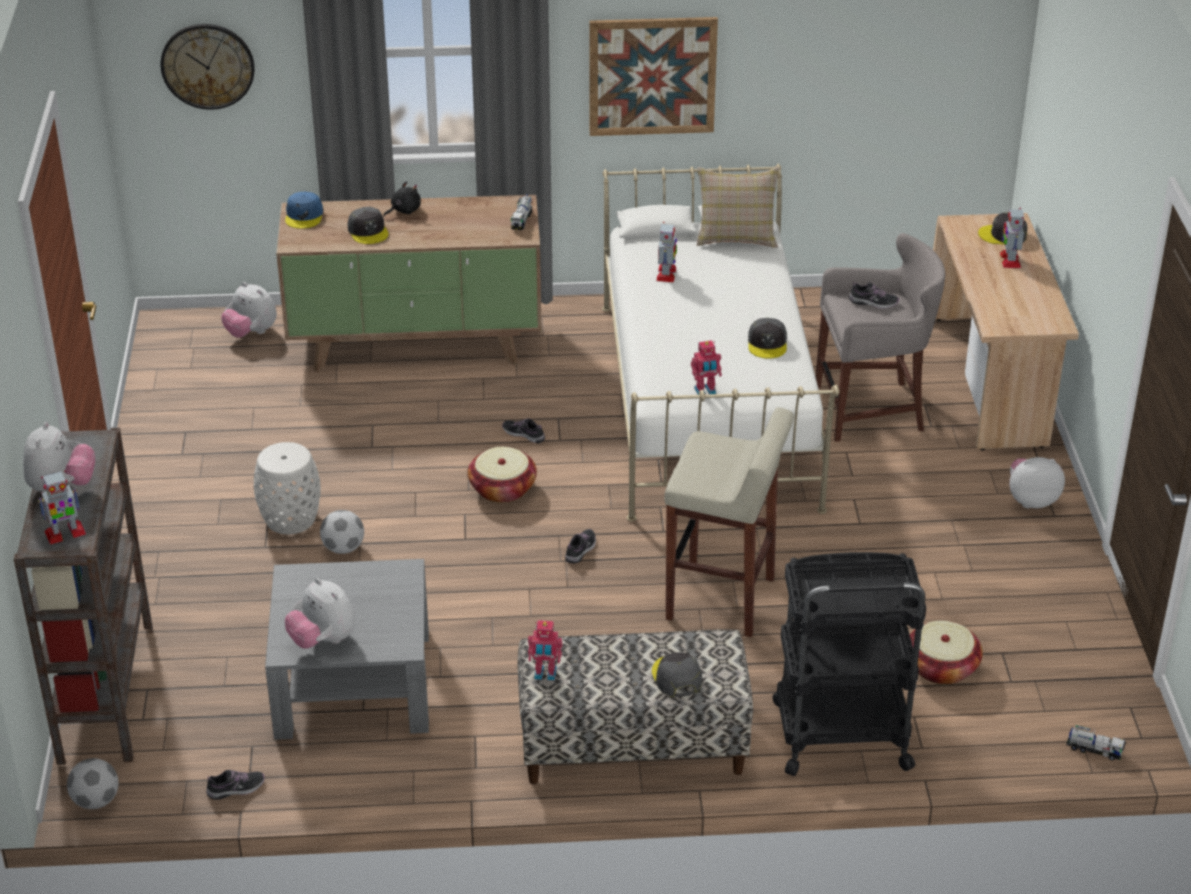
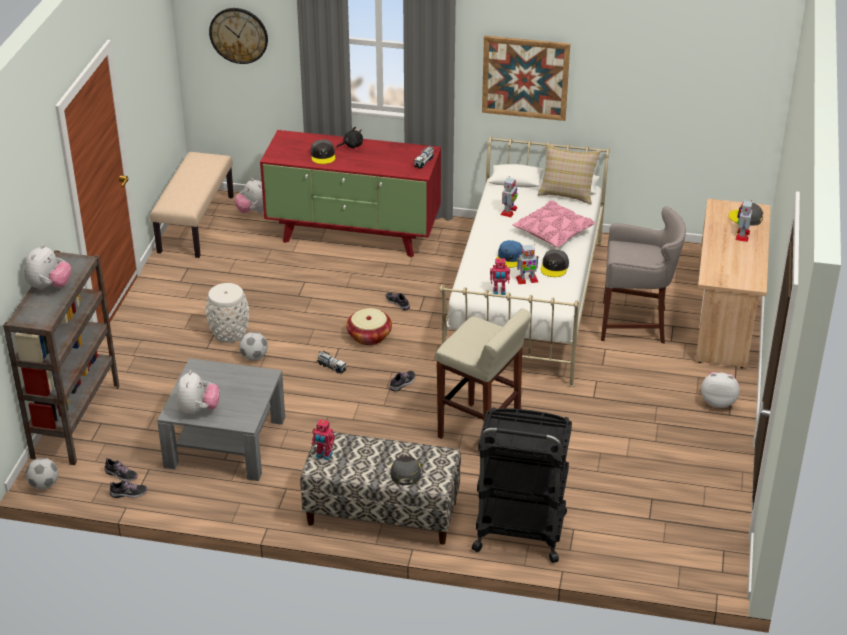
camera: 15 degrees right, 0 degrees up
toy robot [38,470,86,544] -> toy robot moved to [516,244,539,284]
green dresser [276,195,542,372] -> red dresser [260,130,441,257]
blue cap [285,192,323,229] -> blue cap moved to [497,240,523,268]
plush toy [285,578,356,649] -> plush toy turned 150 degrees counterclockwise [177,370,220,415]
shoe [849,282,899,309] -> shoe moved to [104,457,138,481]
basket [910,621,983,684] -> none
toy truck [1066,725,1126,760] -> toy truck moved to [317,351,346,374]
none -> beige bench [150,152,234,258]
none -> pink pillow [513,200,595,247]

